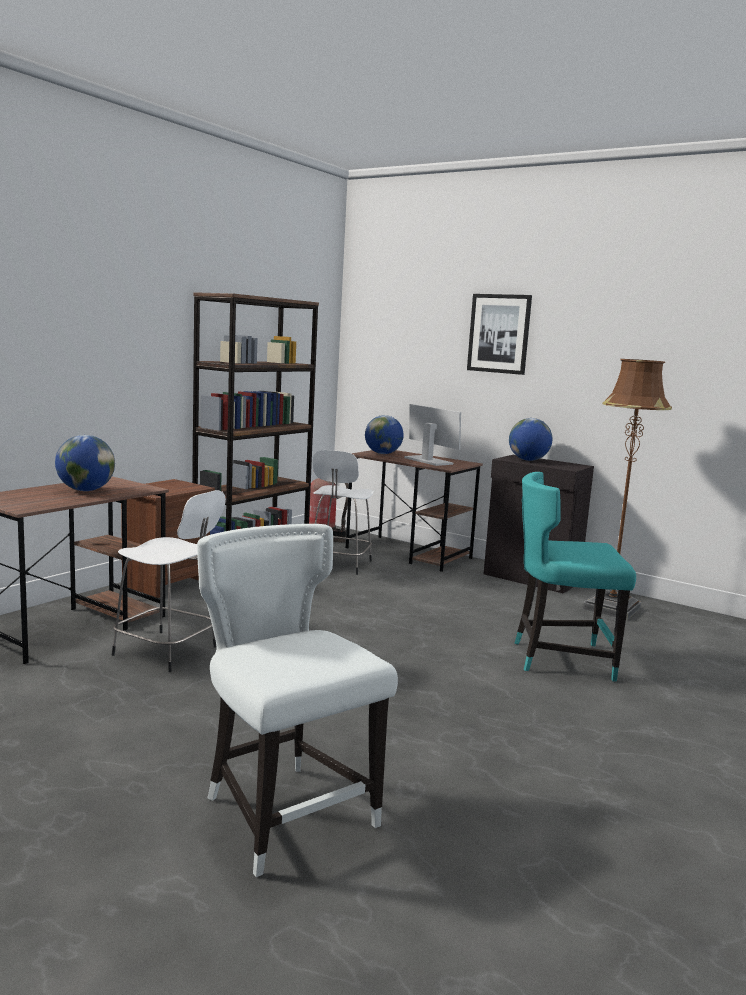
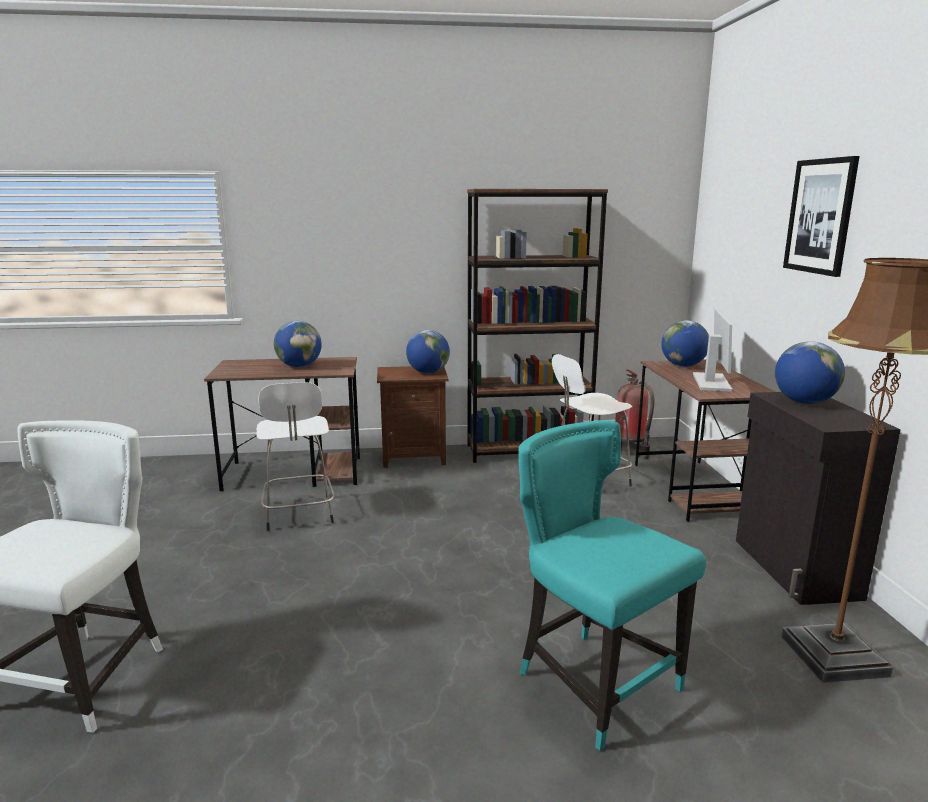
camera: 50 degrees right, 5 degrees up
none -> globe [406,330,450,374]

